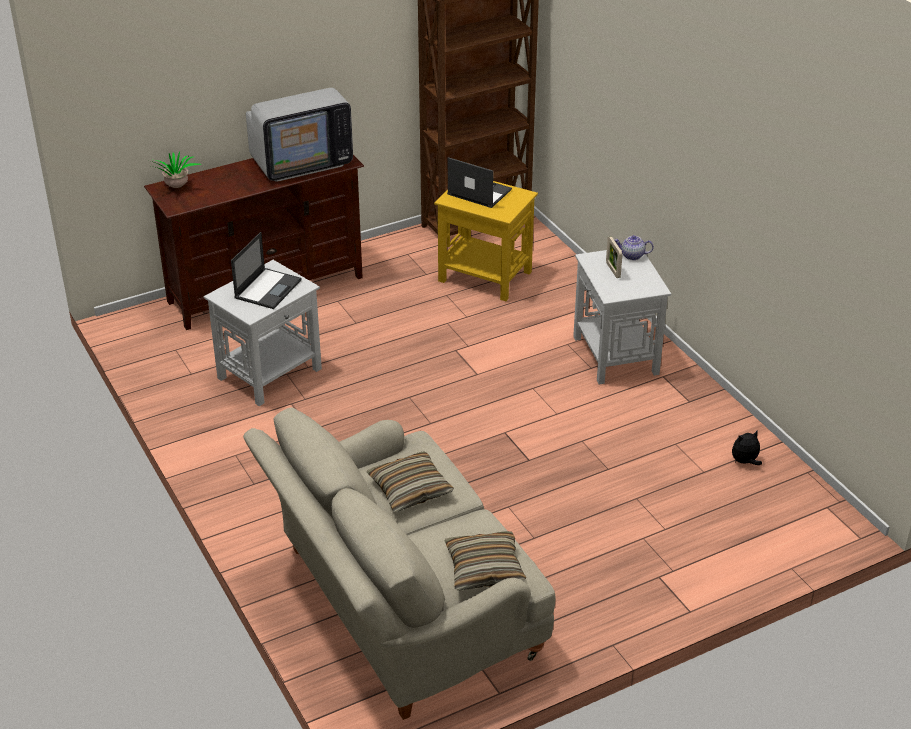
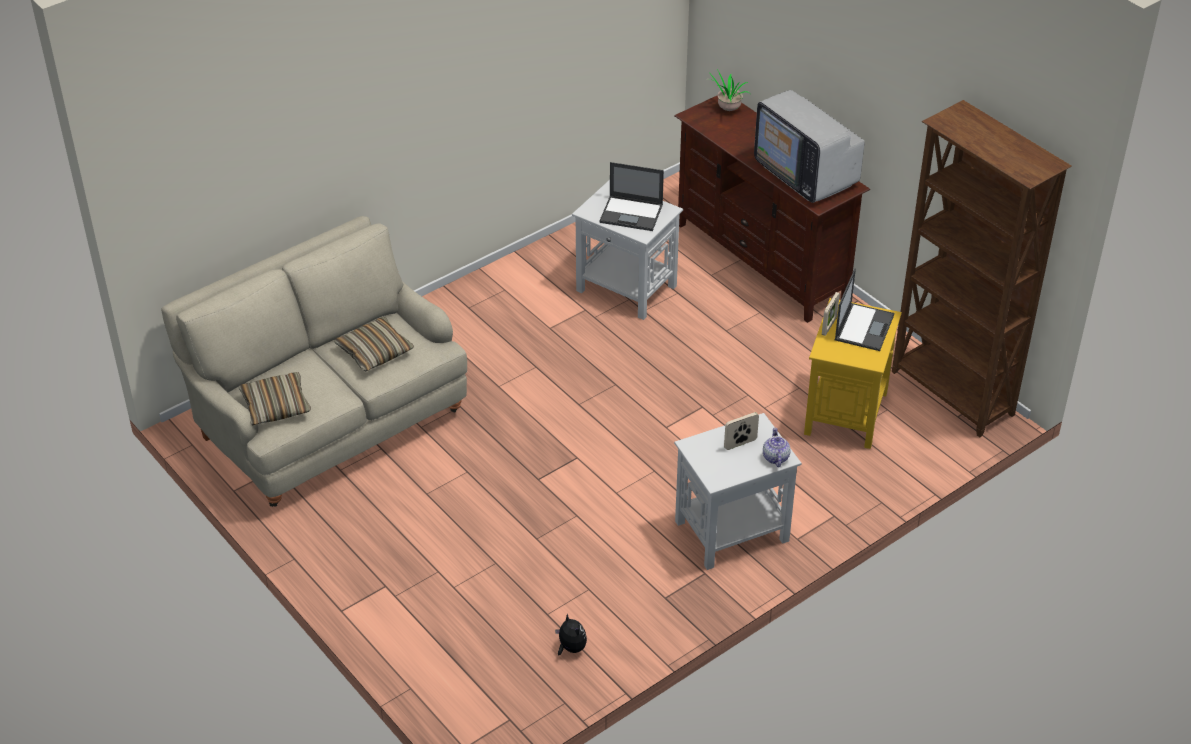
camera: 80 degrees right, 5 degrees up
none -> picture frame [822,292,840,336]

